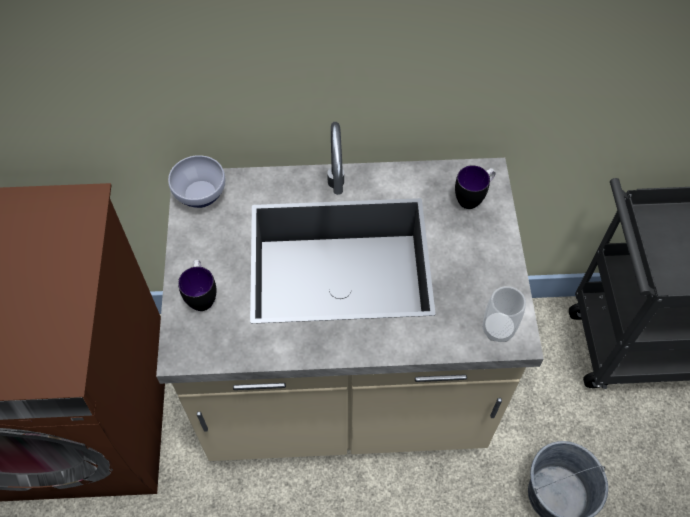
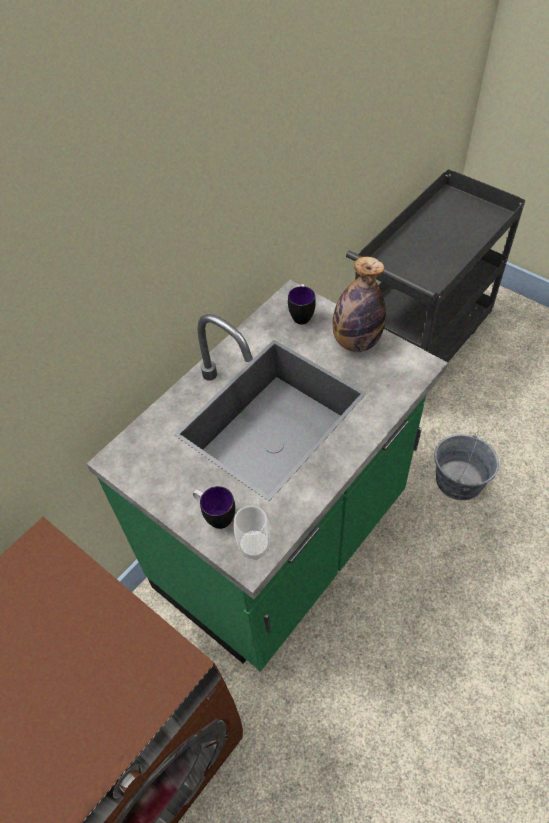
camera: 45 degrees left, 5 degrees down
beige counter [156,122,544,461] -> green counter [87,280,448,672]
bowl [168,155,226,208] -> none
cup [483,286,526,342] -> cup moved to [234,506,270,560]
none -> bottle [332,257,386,352]

